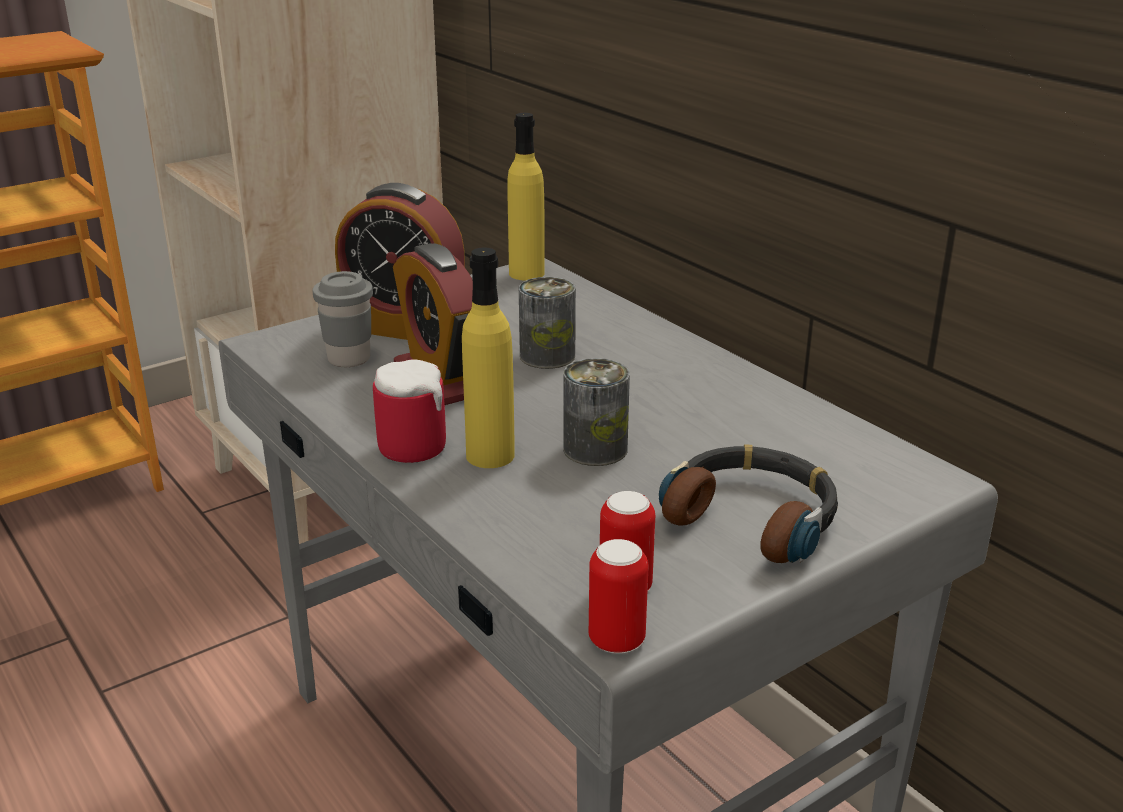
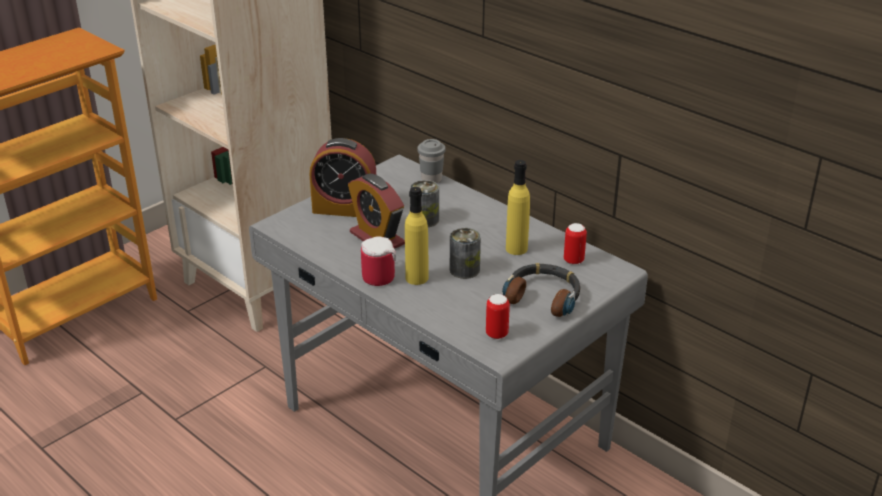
camera: 10 degrees left, 5 degrees up
grey cup [312,271,373,367] -> grey cup moved to [418,139,445,183]
yellow bottle [507,113,545,280] -> yellow bottle moved to [506,160,530,255]
can [589,539,649,654] -> can moved to [564,223,587,265]

